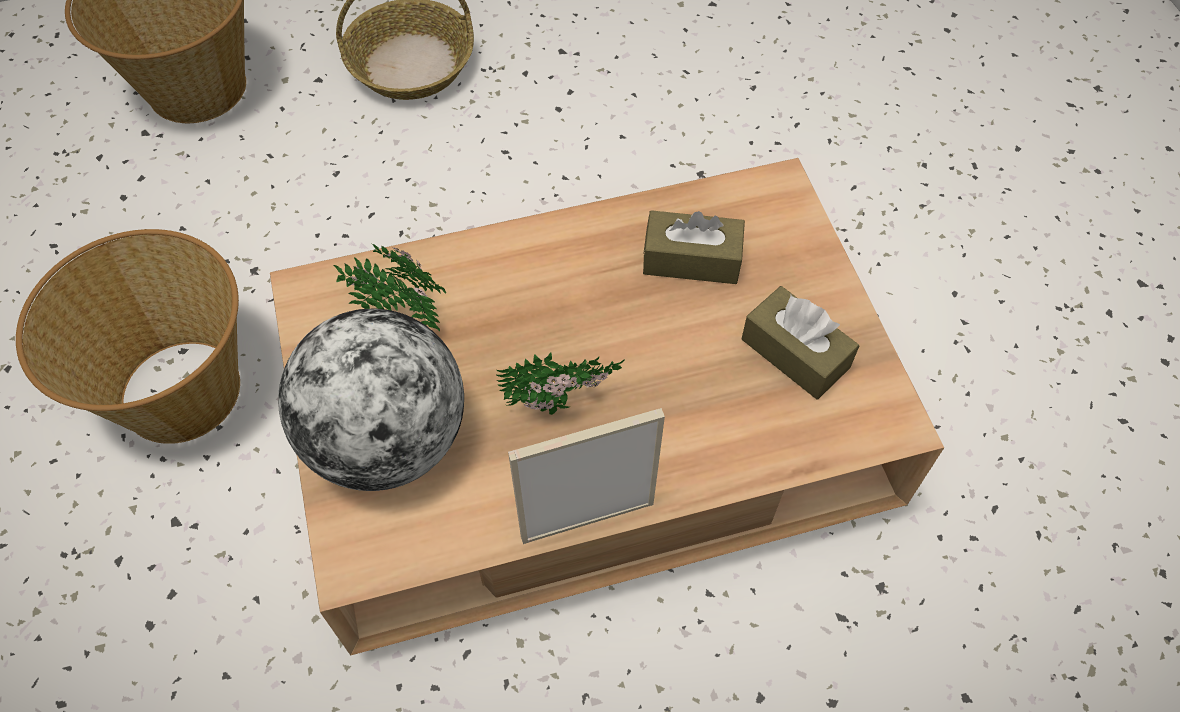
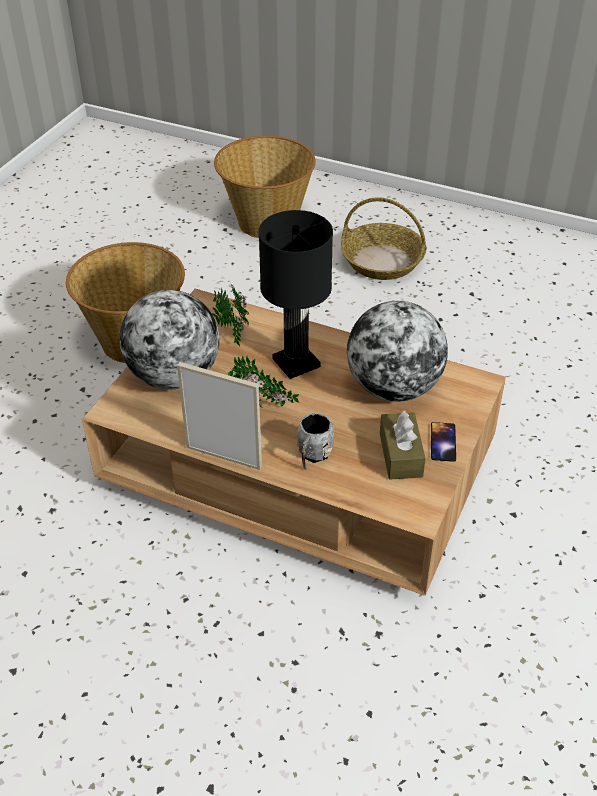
camera: 40 degrees right, 15 degrees down
brown tissue box [643,210,745,284] -> globe [347,301,448,402]
none -> black table lamp [258,210,333,379]
none -> grey mug [297,413,334,470]
none -> phone [431,422,456,462]

